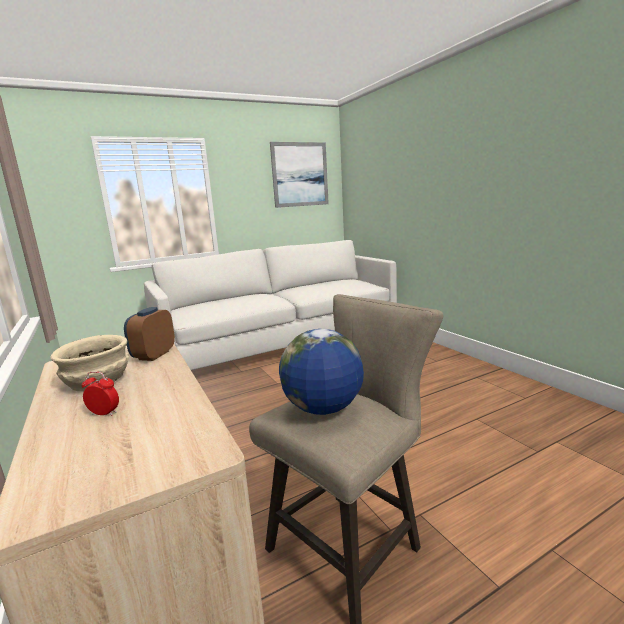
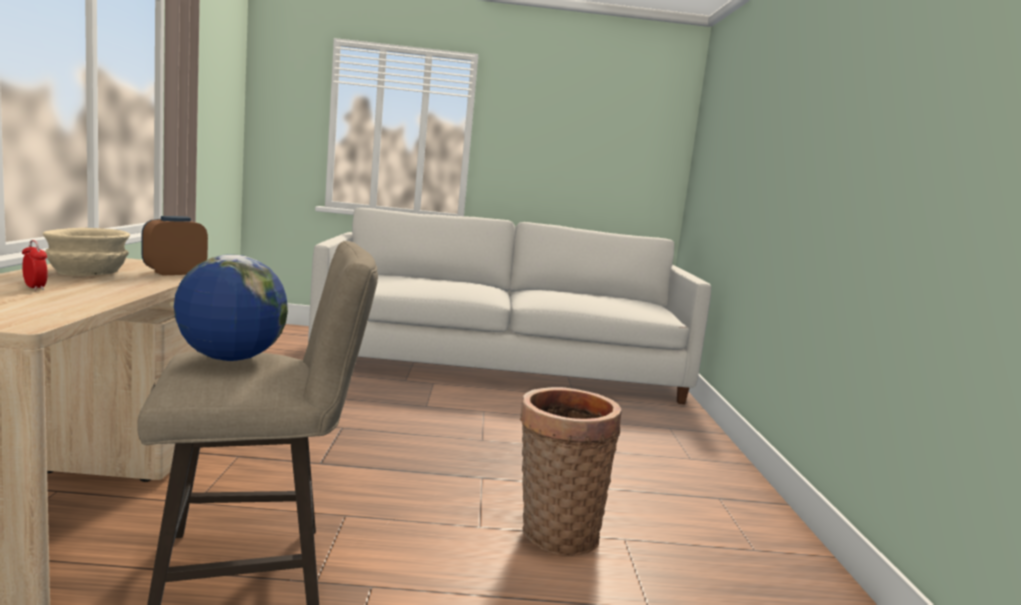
camera: 25 degrees right, 5 degrees down
picture [270,142,329,208] -> none
none -> basket [520,387,622,556]

